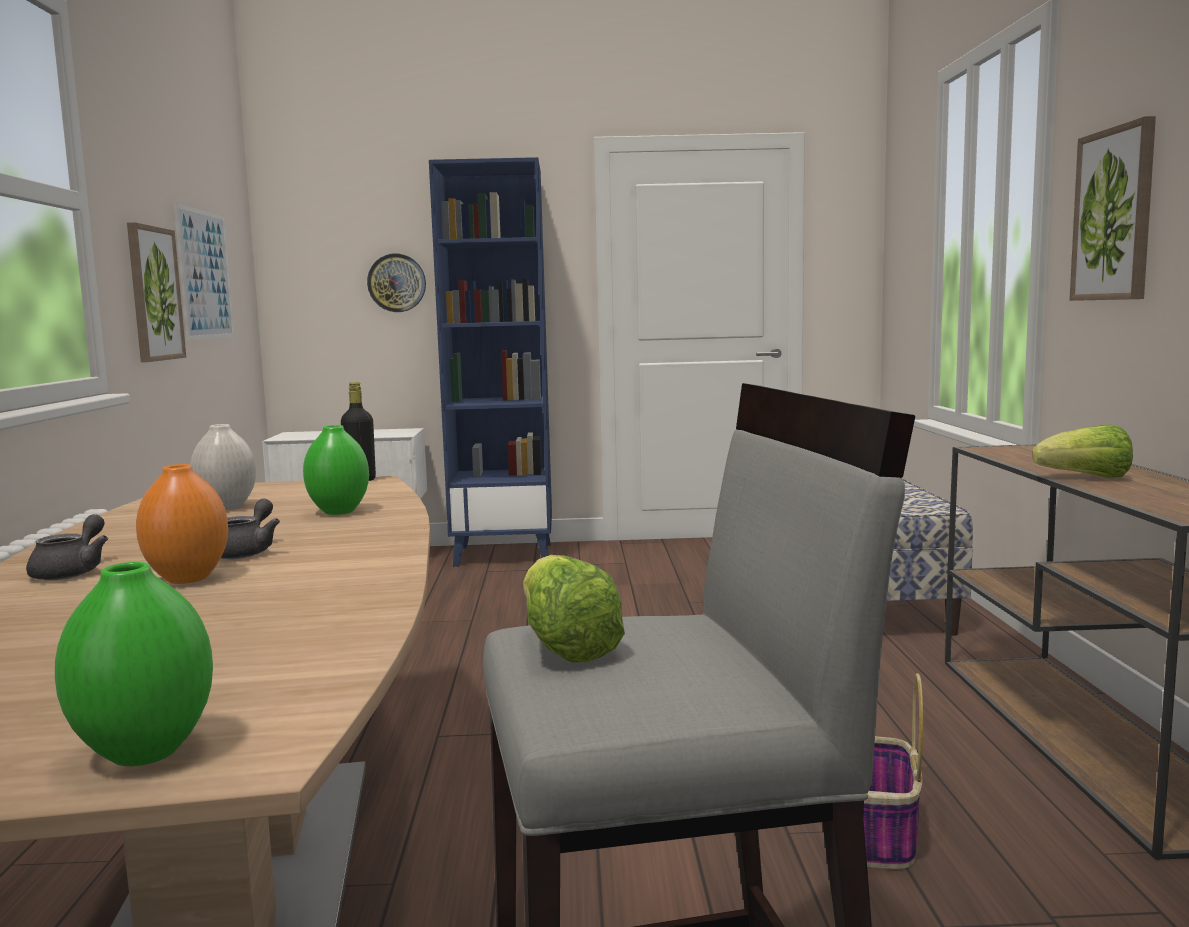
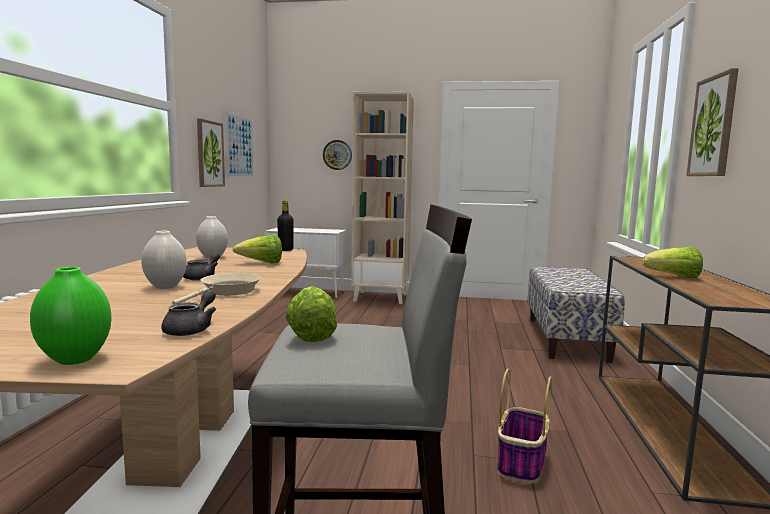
camera: 10 degrees right, 0 degrees up
grey teapot [26,514,108,580] -> grey teapot moved to [161,290,216,336]
orange vase [136,464,228,584] -> white vase [141,231,187,289]
green vase [303,425,369,515] -> lettuce [233,235,282,264]
blue bookcase [429,157,552,567] -> beige bookcase [351,92,414,304]
none -> beige frying pan [172,273,261,305]

